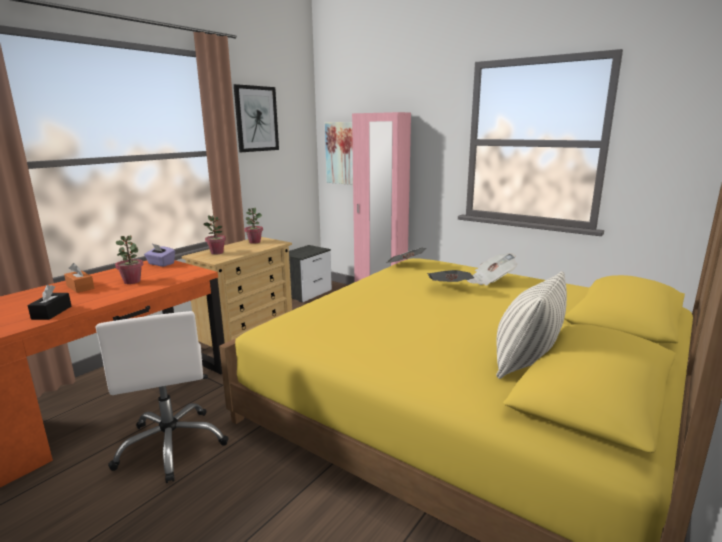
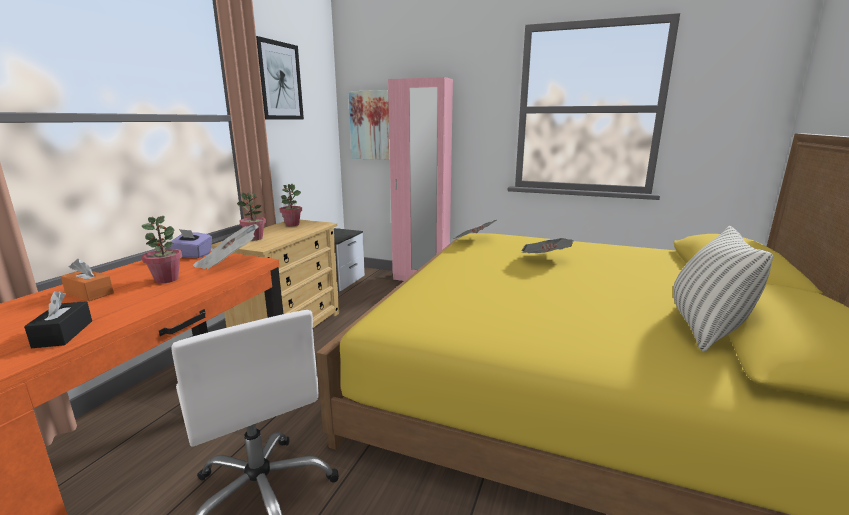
camera: 15 degrees left, 0 degrees up
newspaper [467,253,517,286] -> newspaper moved to [193,224,259,270]

